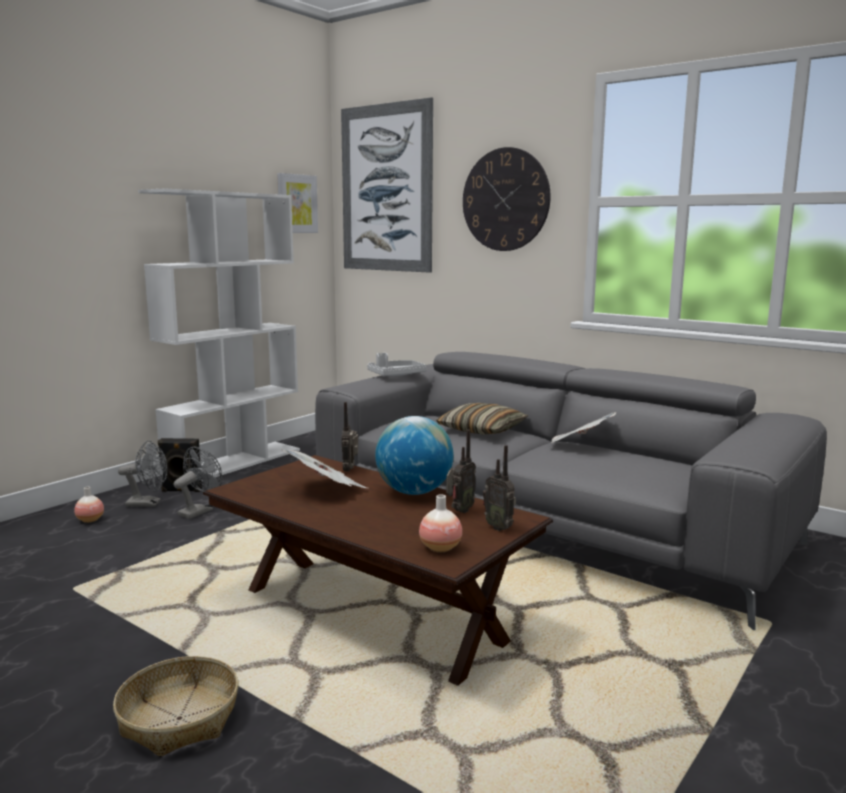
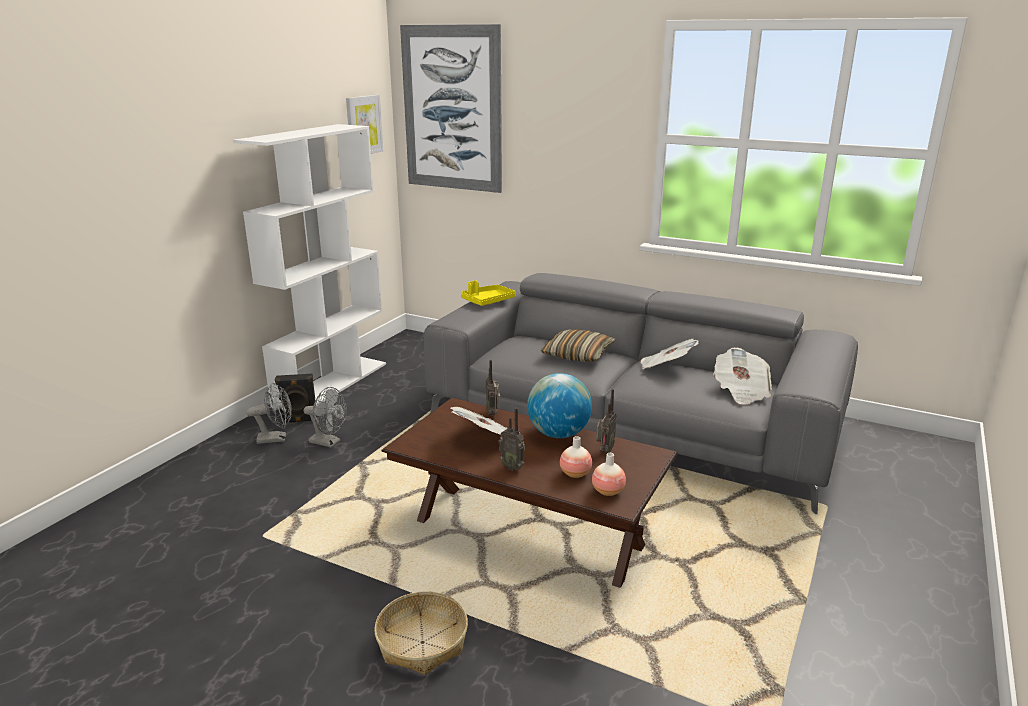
camera: 10 degrees left, 10 degrees up
vase [74,487,104,523] -> vase moved to [560,436,592,478]
grey fan [174,447,222,519] -> grey fan turned 90 degrees clockwise [304,387,347,447]
grey tray [367,353,427,376] -> yellow tray [461,280,516,306]
wall clock [463,147,551,251] -> none
radio [483,445,516,531] -> radio moved to [498,408,525,471]
none -> newspaper [713,348,772,405]

